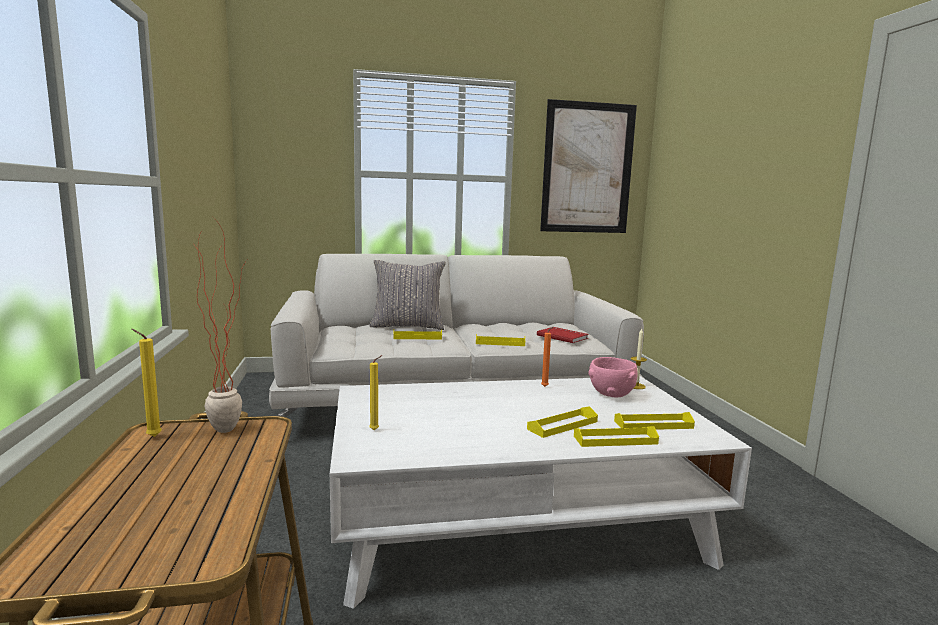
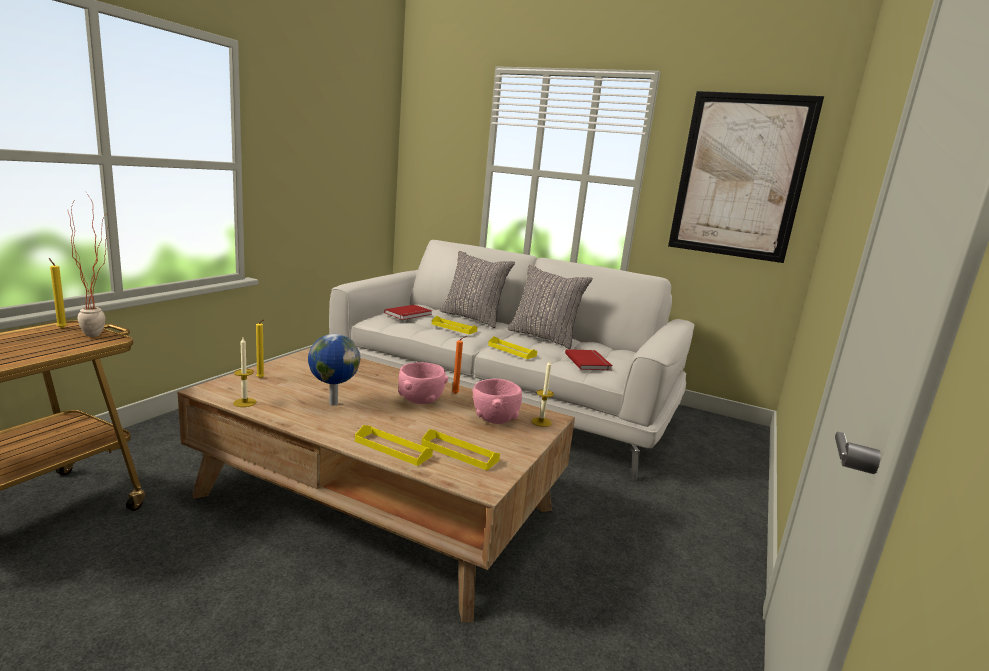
camera: 35 degrees right, 5 degrees up
white coffee table [330,376,752,609] -> brown coffee table [177,348,575,622]
yellow tray [527,406,598,438] -> none
none -> candle [233,338,256,407]
none -> globe [308,334,360,405]
none -> red book [384,305,432,320]
none -> pink bowl [398,362,448,404]
none -> grey pillow [507,265,593,349]

